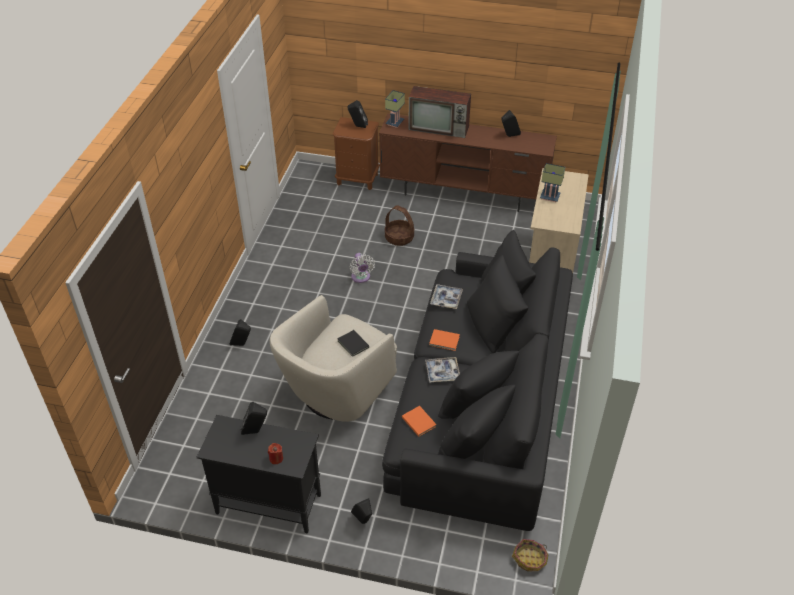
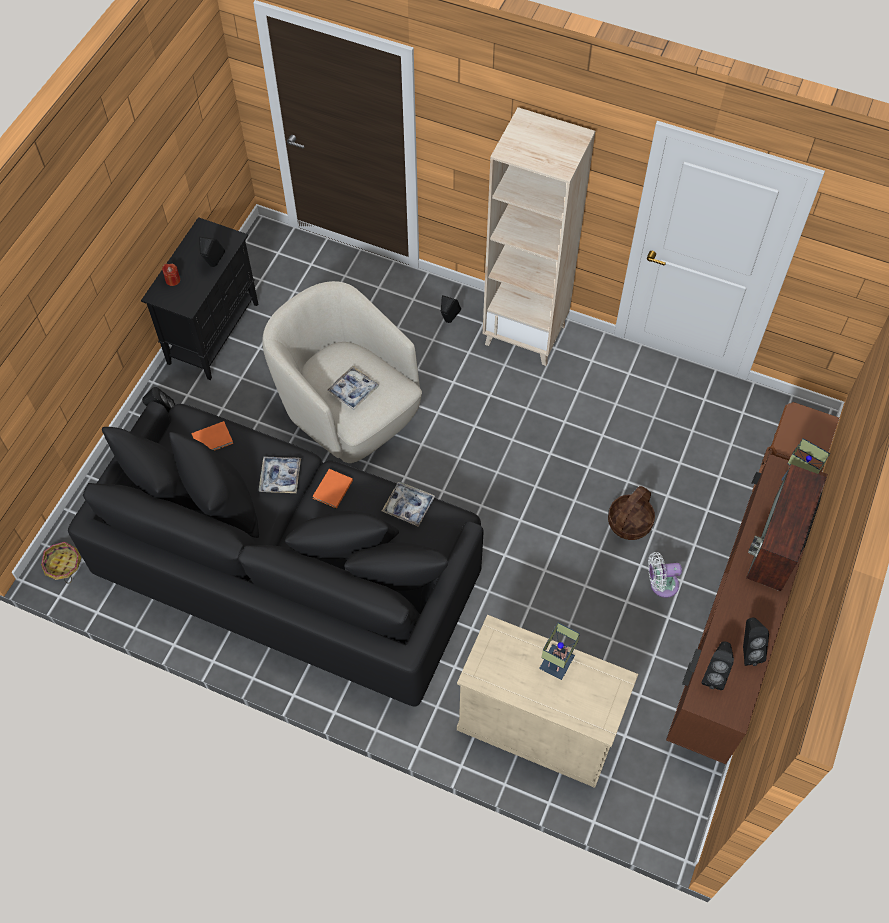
camera: 100 degrees right, 15 degrees up
black book [337,330,369,357] -> tray [327,366,379,410]
black speaker [348,100,368,128] -> black speaker moved to [701,641,734,690]
white fan [350,253,375,283] -> white fan moved to [648,552,682,598]
none -> beige bookcase [483,107,595,366]

